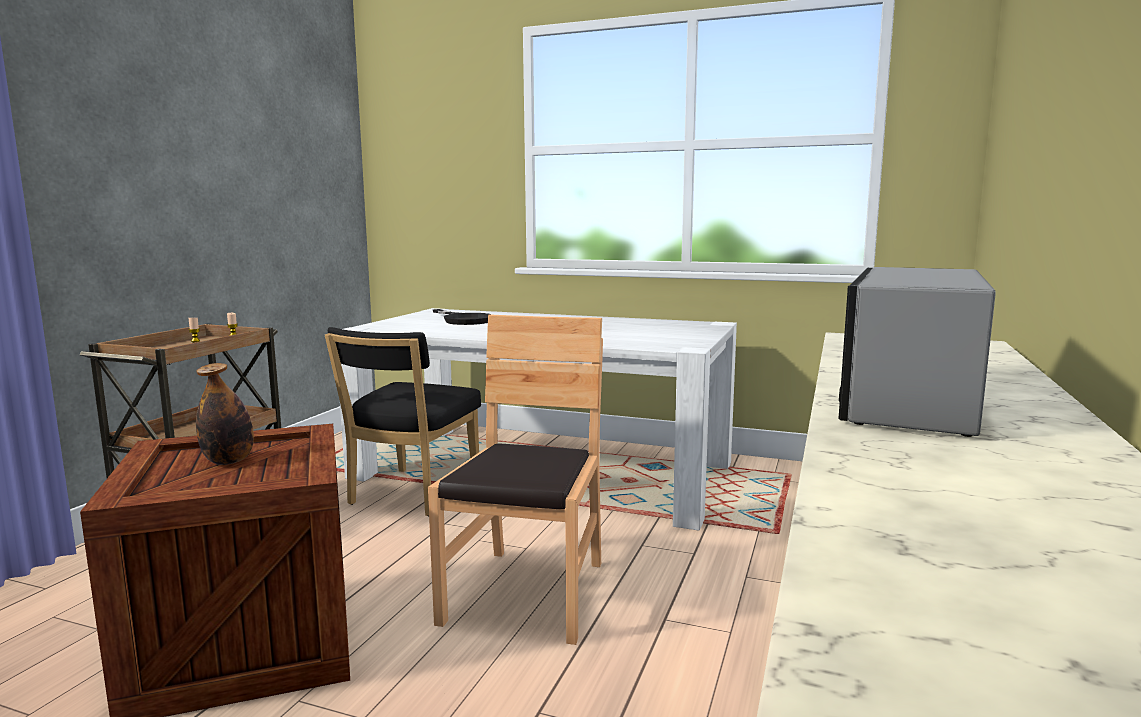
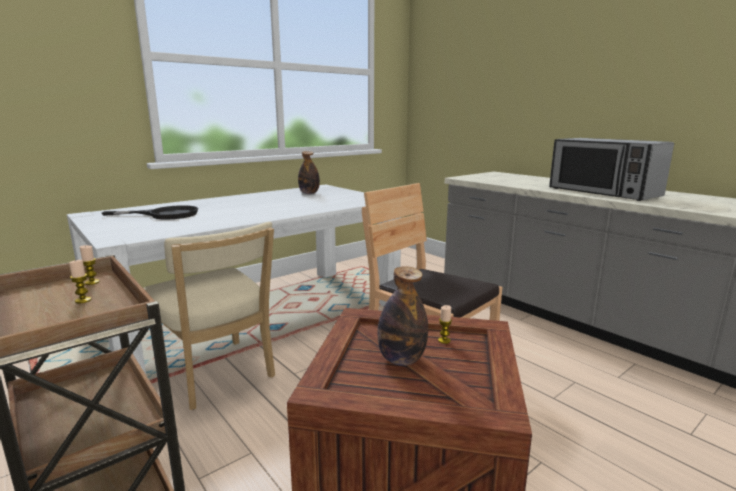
camera: 60 degrees left, 5 degrees up
black chair [325,327,481,516] -> beige chair [143,222,275,410]
none -> bottle [298,151,320,194]
none -> candle [438,305,452,344]

